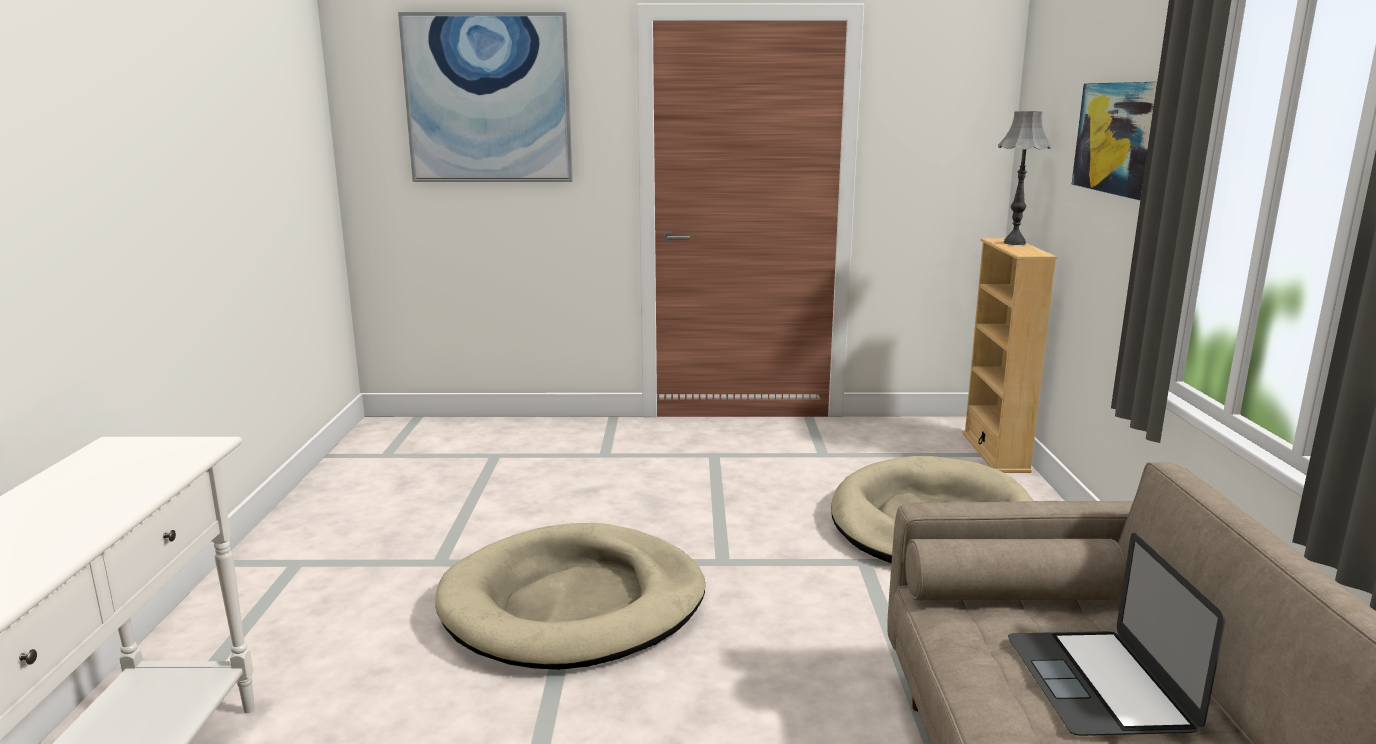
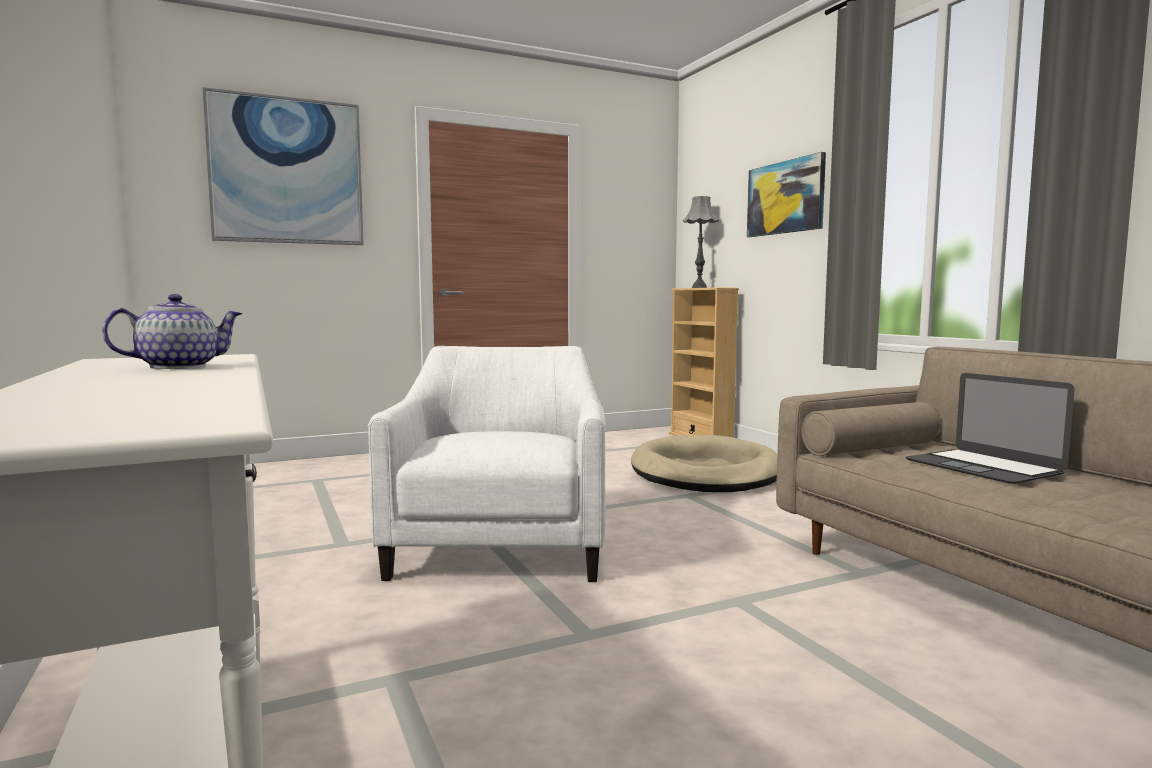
camera: 25 degrees left, 10 degrees down
beige dog bed [435,523,705,670] -> white armchair [368,346,605,582]
none -> teapot [102,294,243,369]

